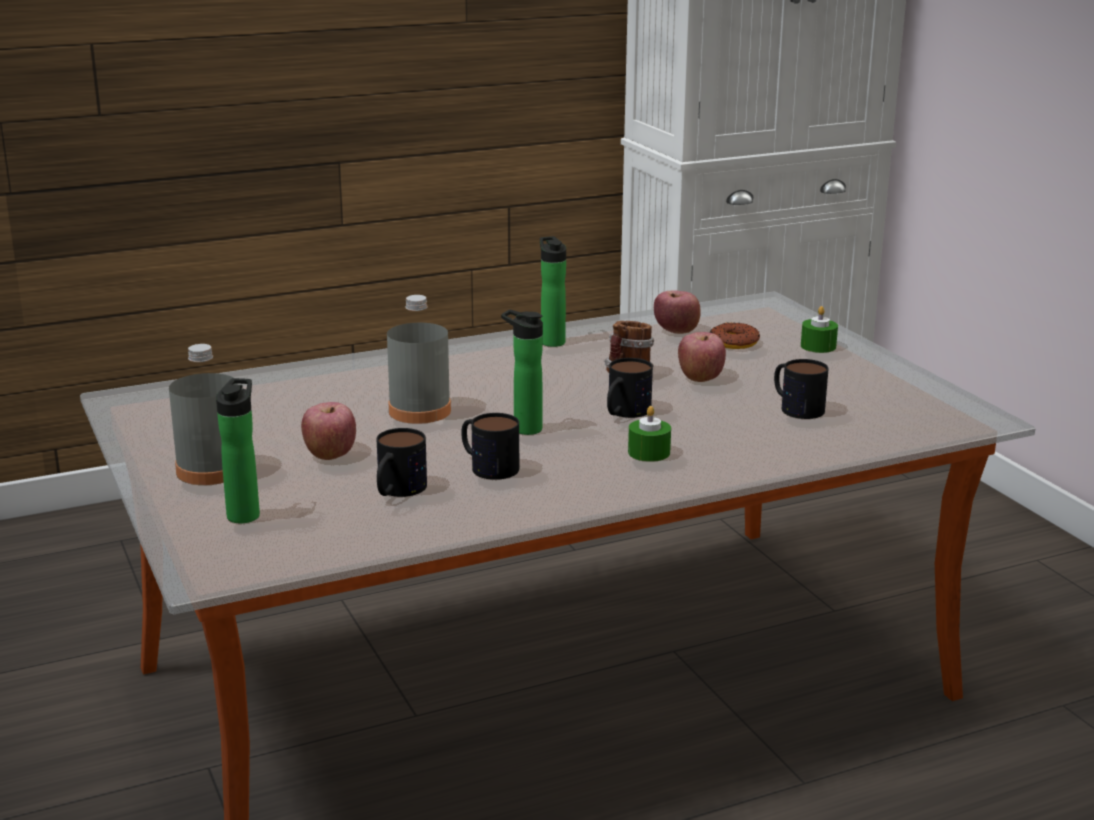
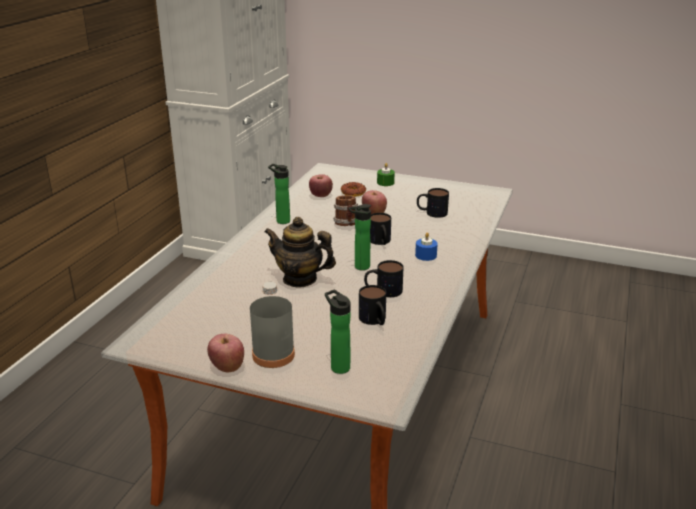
camera: 45 degrees left, 5 degrees up
apple [301,402,356,460] -> apple moved to [207,334,244,372]
grey bottle [387,295,451,424] -> teapot [264,217,336,288]
green candle [628,406,671,462] -> blue candle [415,232,438,261]

